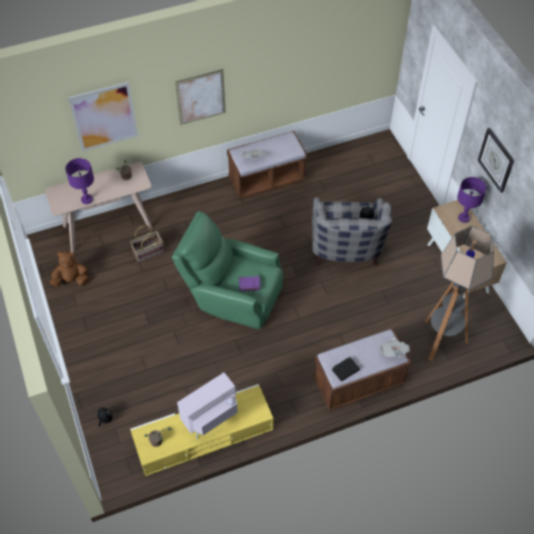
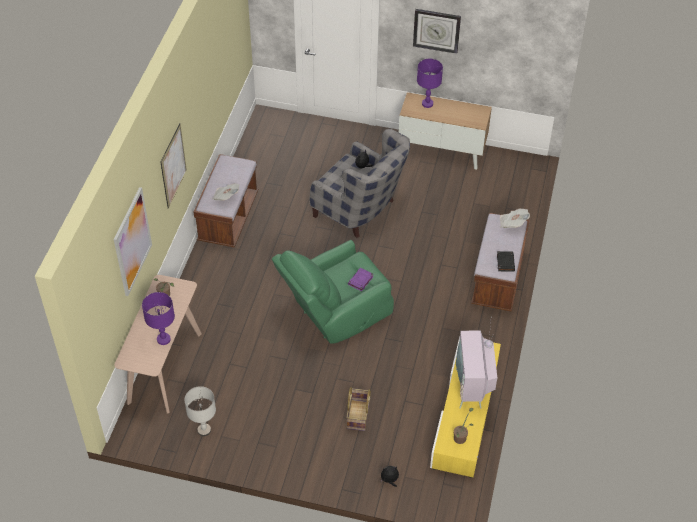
camera: 55 degrees left, 5 degrees down
brown plush toy [49,251,89,287] -> grey table lamp [184,386,216,436]
basket [130,225,164,262] -> basket moved to [346,387,371,431]
floor lamp [425,226,494,361] -> none

